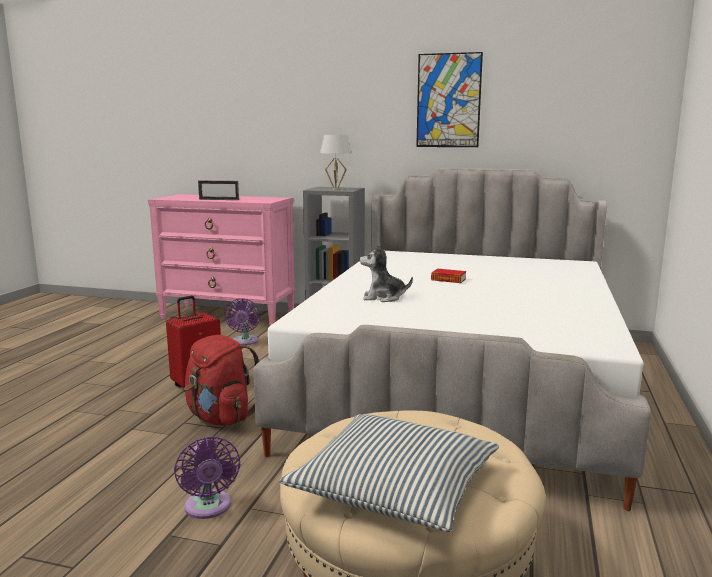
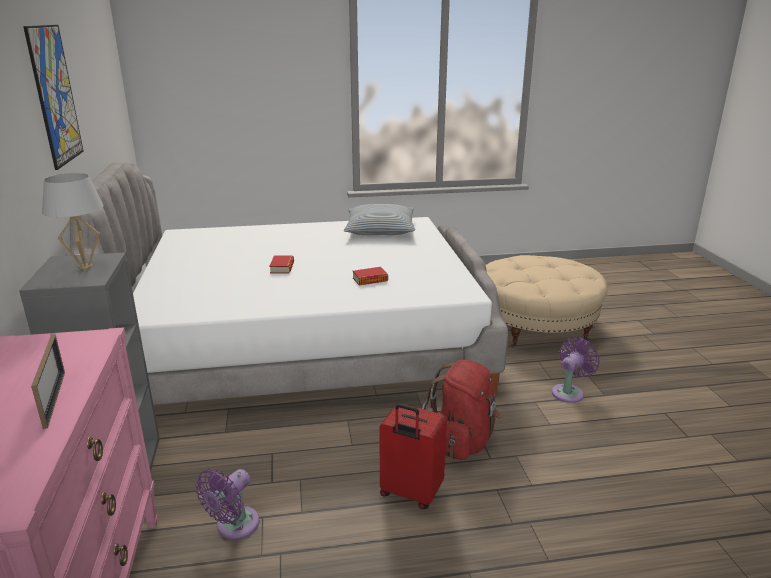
camera: 115 degrees left, 10 degrees up
purple fan [224,298,260,345] -> purple fan turned 150 degrees clockwise [195,469,260,540]
pillow [280,414,499,532] -> pillow moved to [344,204,415,235]
plush toy [360,244,413,302] -> book [353,267,388,286]

